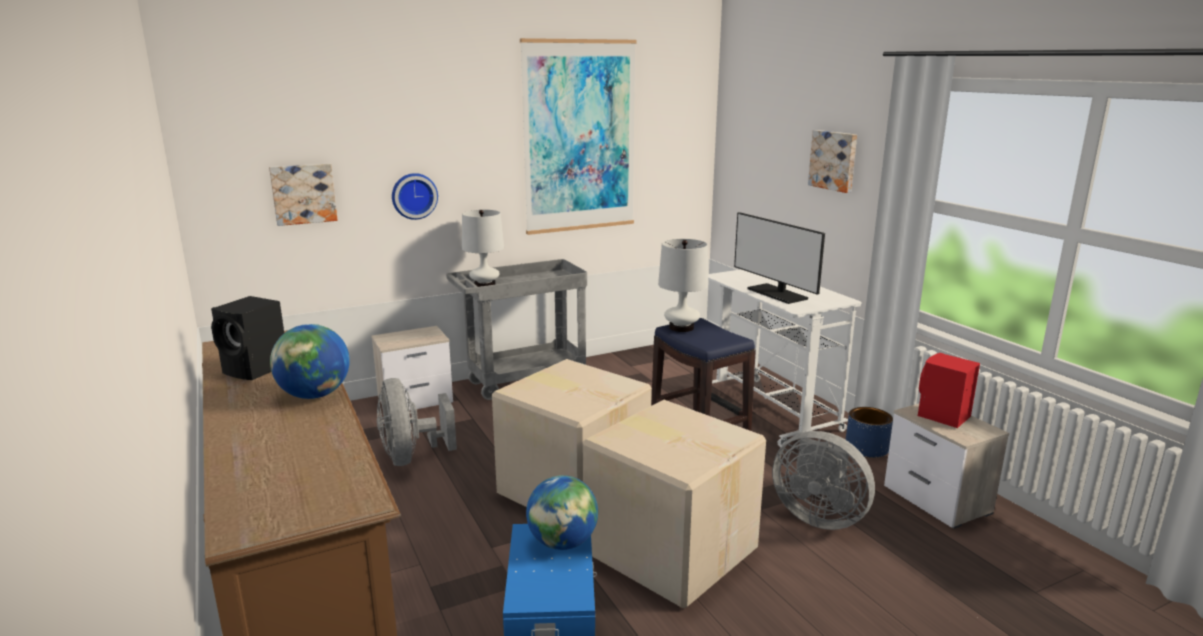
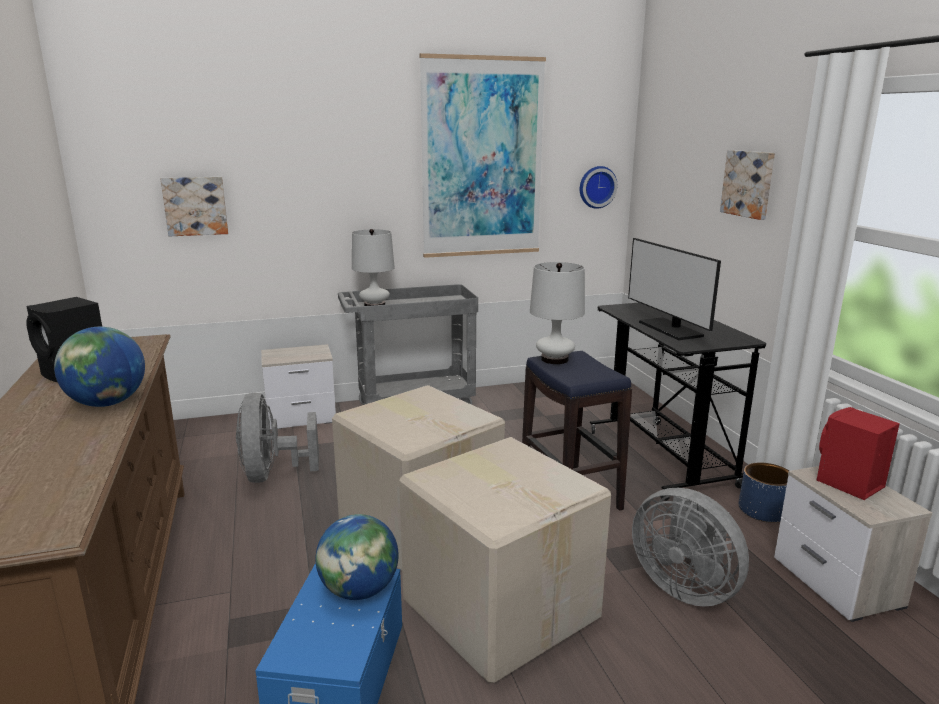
camera: 10 degrees right, 0 degrees up
wall clock [392,173,438,220] -> wall clock moved to [580,166,617,209]
white desk [708,269,861,447] -> black desk [590,303,766,501]

